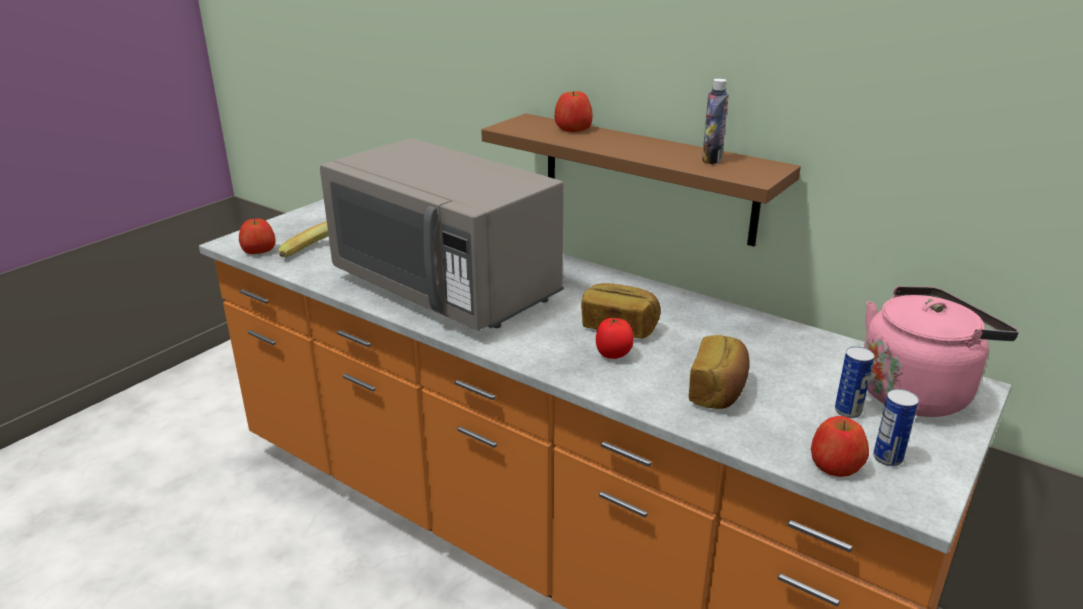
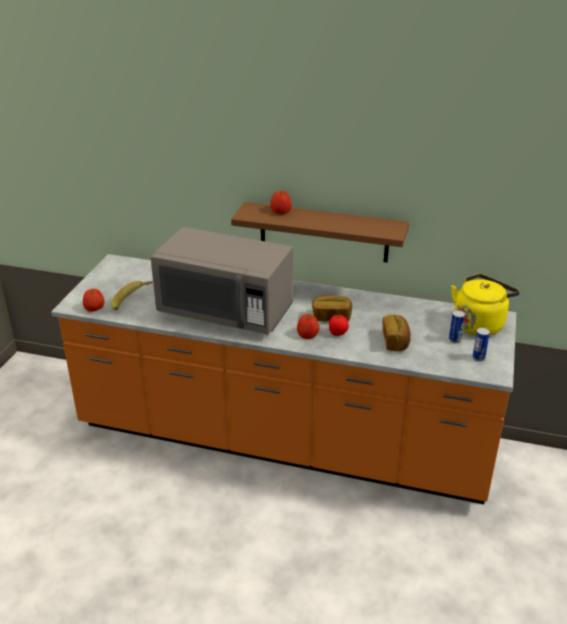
camera: 20 degrees left, 5 degrees up
bottle [702,79,729,164] -> none
apple [811,416,869,477] -> apple moved to [297,314,320,339]
pink kettle [864,286,1019,417] -> yellow kettle [451,274,520,335]

